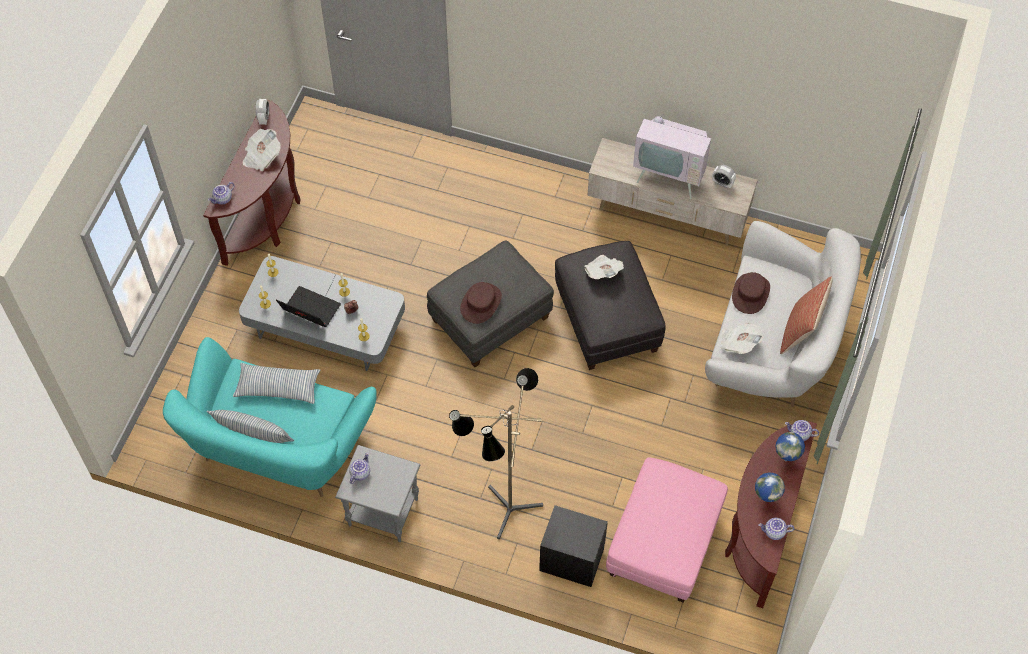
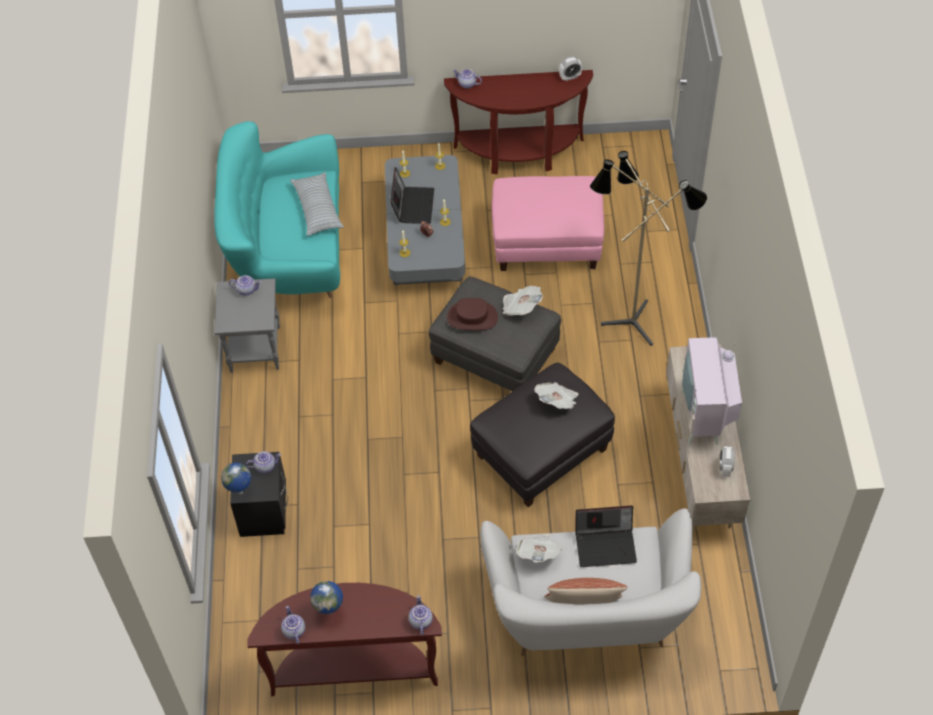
camera: 70 degrees right, 5 degrees down
pillow [207,410,294,443] -> none
newspaper [242,129,281,171] -> newspaper moved to [503,286,543,315]
floor lamp [449,368,543,539] -> floor lamp moved to [590,151,707,346]
pink ottoman [606,457,728,602] -> pink ottoman moved to [492,176,604,271]
brown hat [732,272,770,314] -> laptop [576,505,637,567]
globe [776,432,805,461] -> globe moved to [221,463,251,494]
none -> teapot [246,451,281,473]

